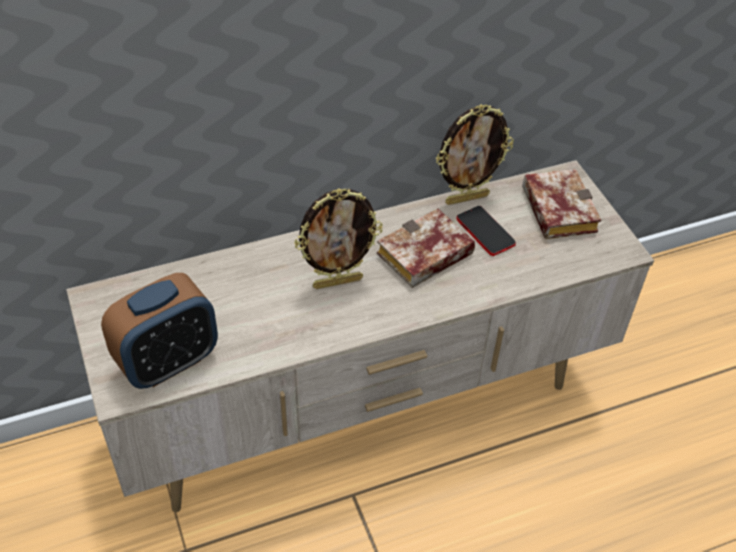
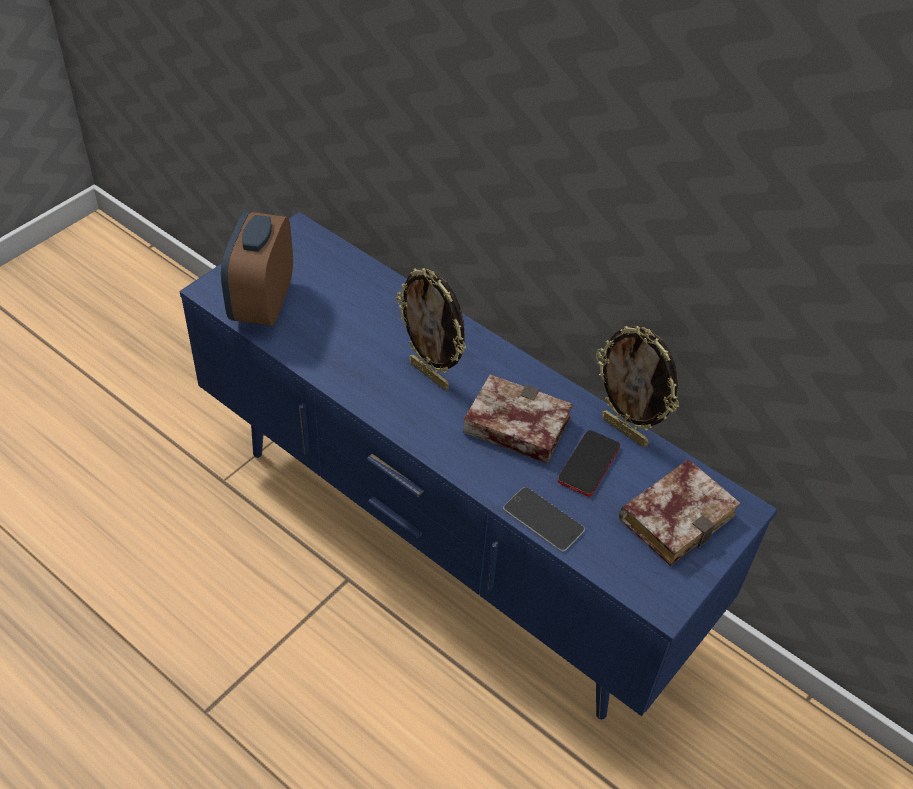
camera: 60 degrees right, 0 degrees up
beige tv stand [66,160,654,512] -> blue tv stand [179,212,777,719]
alarm clock [101,273,218,389] -> alarm clock turned 75 degrees clockwise [221,211,293,326]
none -> phone [503,487,585,552]

